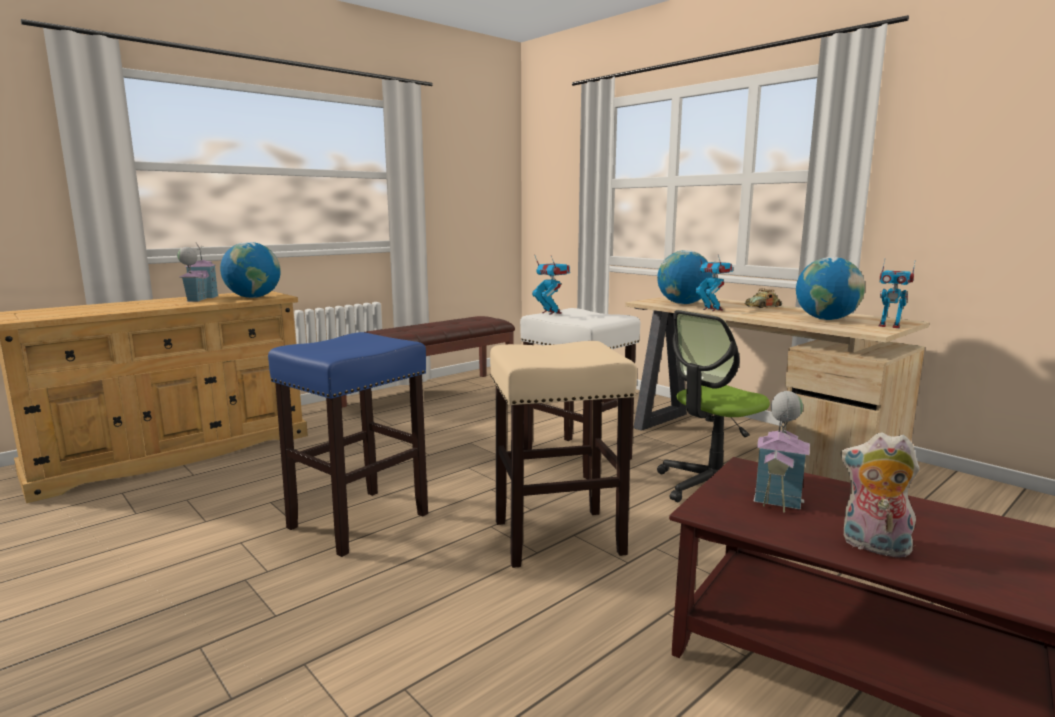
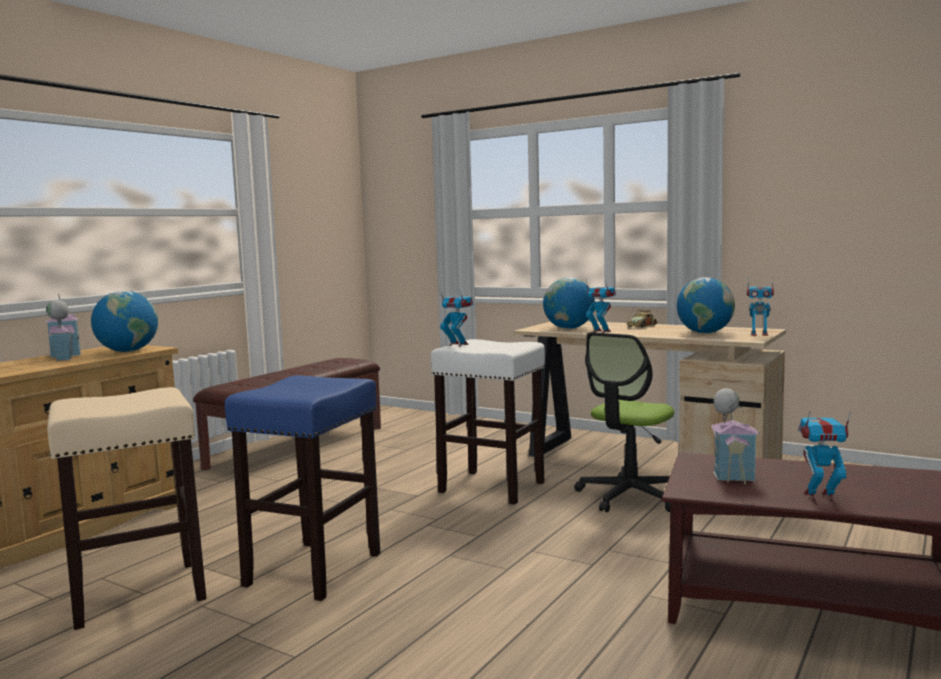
camera: 15 degrees left, 5 degrees down
beige stool [490,341,637,568] -> beige stool moved to [47,387,207,630]
plush toy [841,432,920,559] -> toy robot [798,411,851,501]

